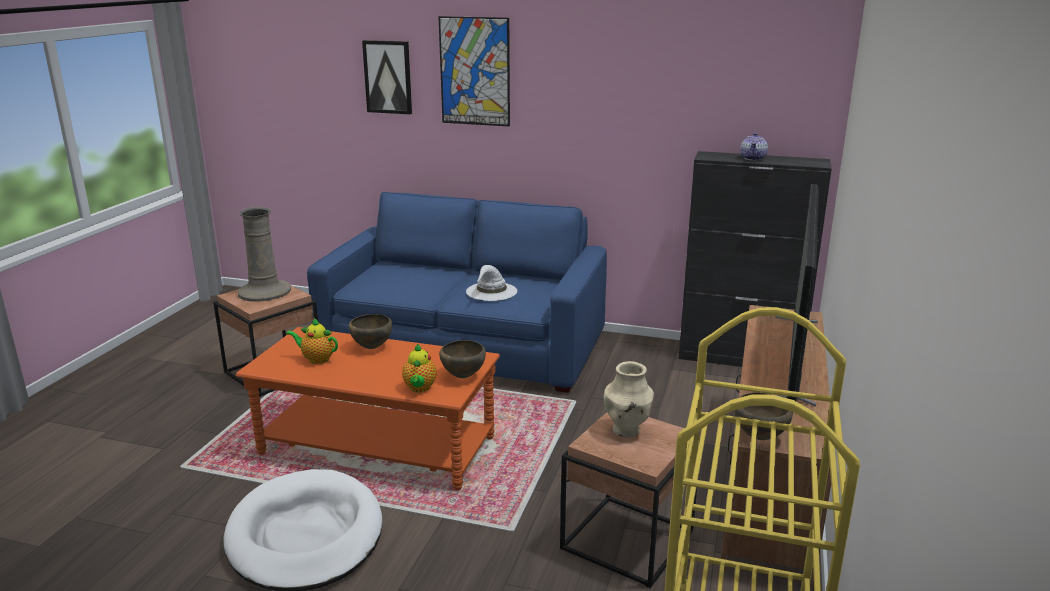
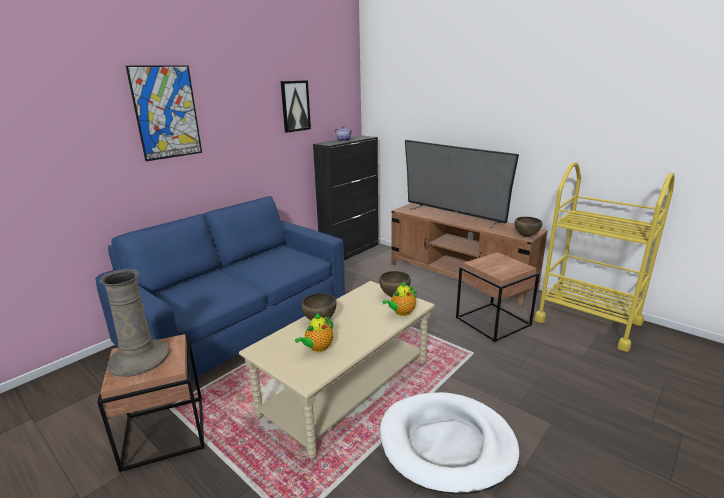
camera: 65 degrees left, 0 degrees up
orange coffee table [236,327,500,491] -> beige coffee table [239,281,435,459]
picture [362,40,412,114] -> picture moved to [280,80,311,133]
teapot [402,344,436,392] -> teapot turned 120 degrees clockwise [382,281,417,316]
white hat [466,265,517,301] -> none
beige vase [604,361,654,438] -> none

